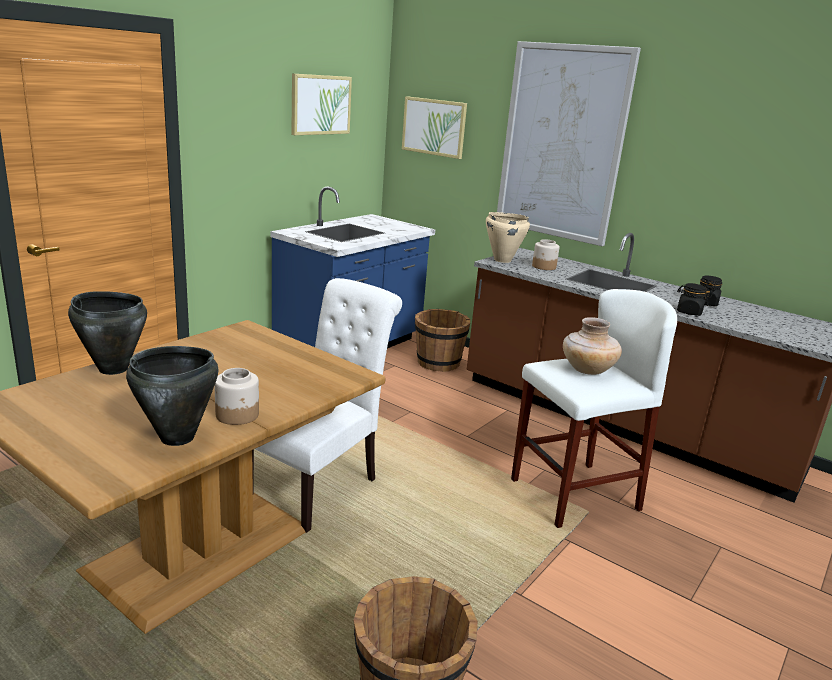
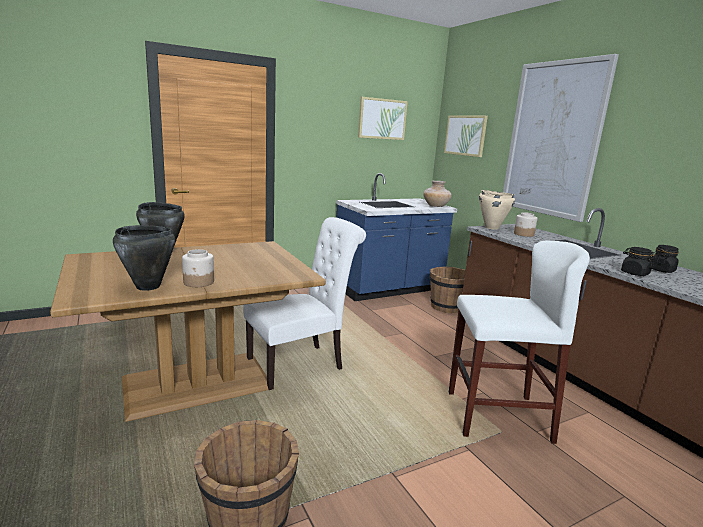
camera: 25 degrees right, 5 degrees down
beige vase [563,317,622,375] -> beige vase moved to [423,181,452,207]

